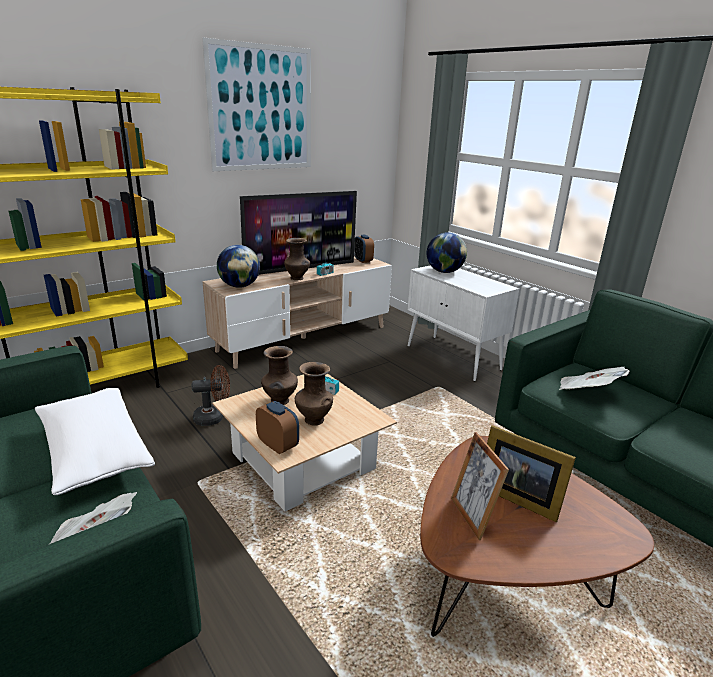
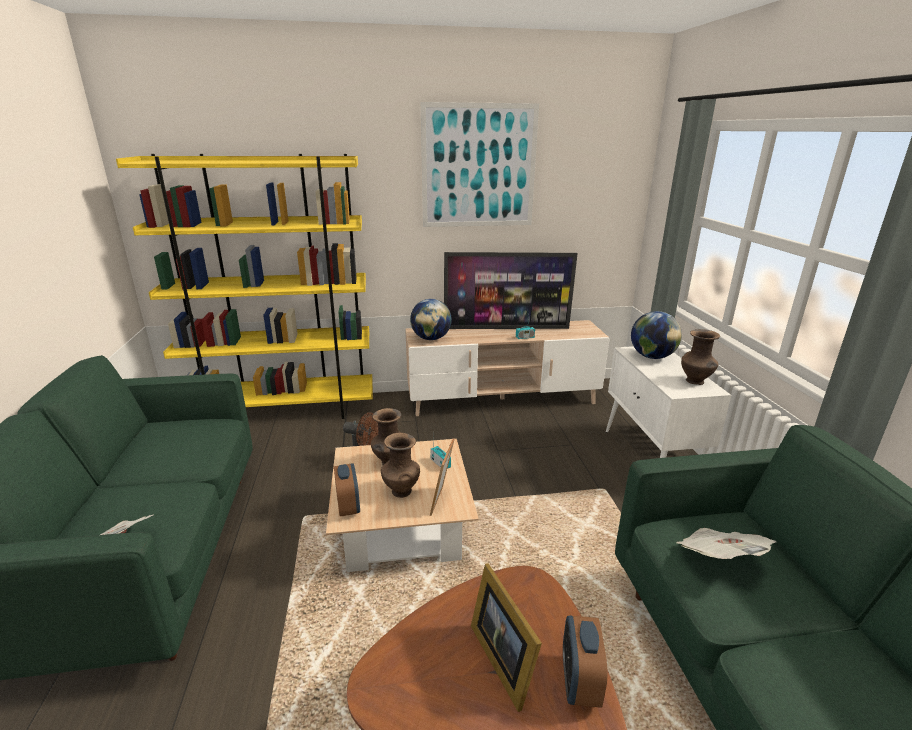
camera: 30 degrees right, 0 degrees up
white pillow [35,388,155,495] -> none
brown vase [284,238,310,280] -> brown vase moved to [681,329,720,385]
alarm clock [354,235,374,263] -> alarm clock moved to [563,615,607,708]
picture frame [451,432,509,540] -> picture frame moved to [430,438,454,516]

